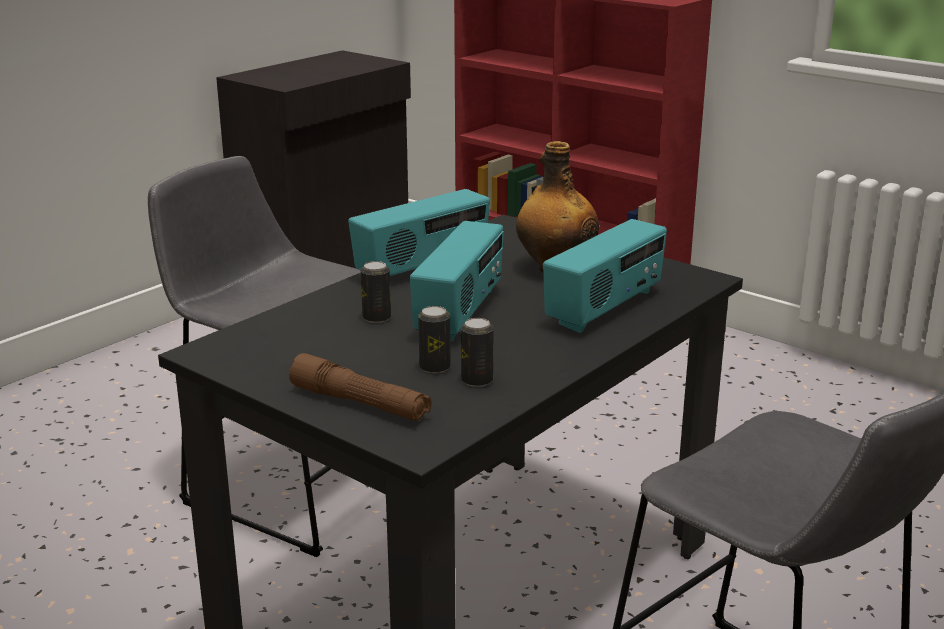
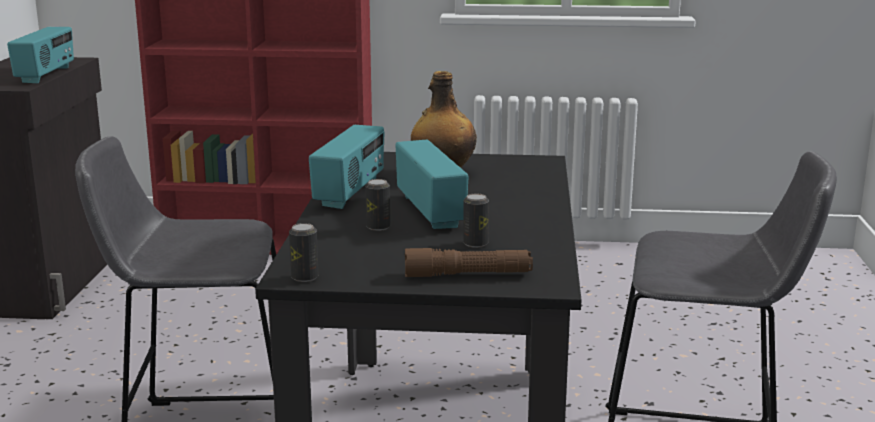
camera: 35 degrees left, 5 degrees down
can [461,318,494,387] -> can moved to [289,223,319,282]
radio [543,219,667,333] -> radio moved to [7,27,74,83]

